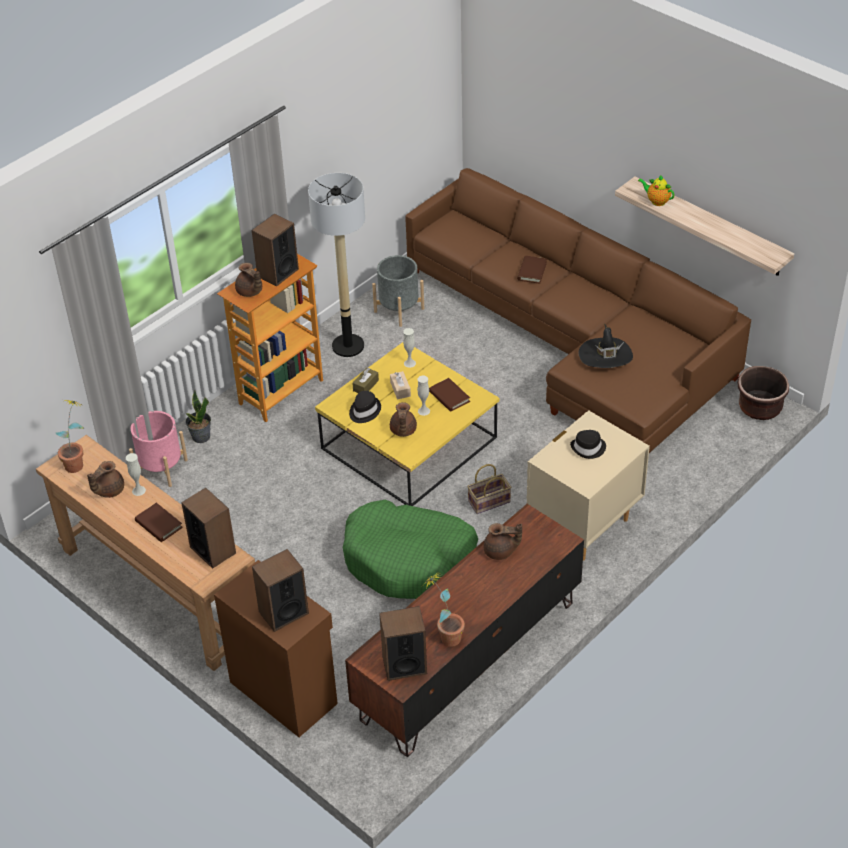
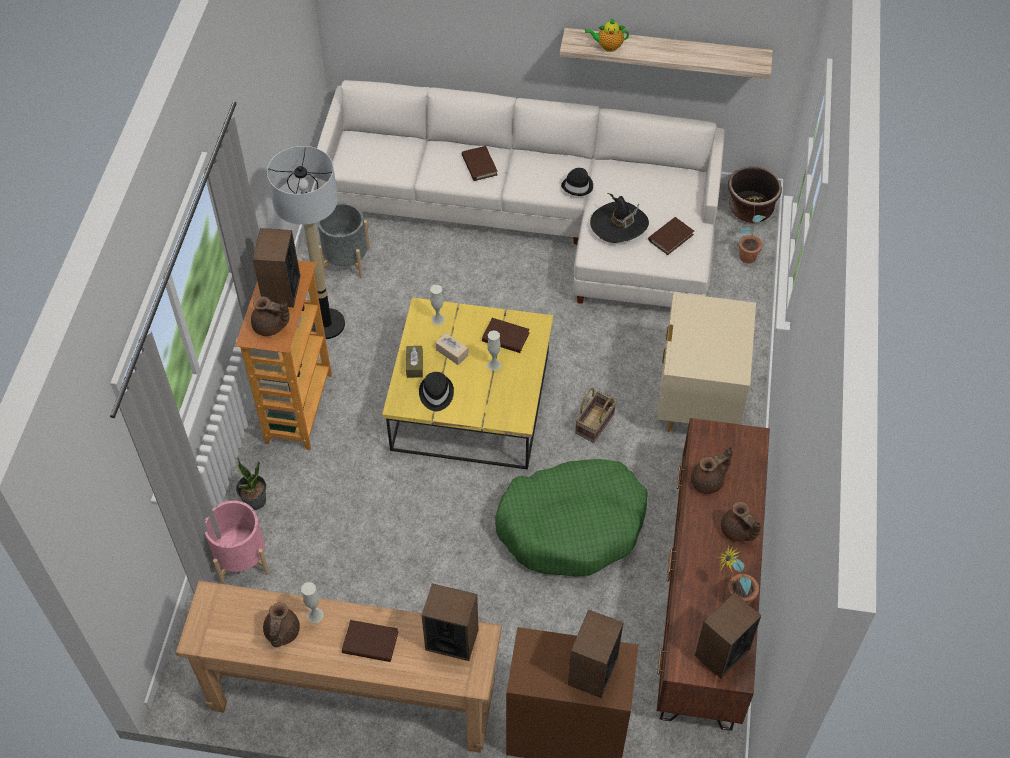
camera: 35 degrees left, 10 degrees up
potted plant [56,400,84,473] -> potted plant moved to [738,196,766,264]
brown teapot [390,402,417,437] -> brown teapot moved to [721,502,761,542]
brown sofa [405,168,751,453] -> white sofa [317,80,725,307]
black hat [570,430,606,459] -> black hat moved to [561,168,593,196]
none -> brown book [648,217,694,255]

